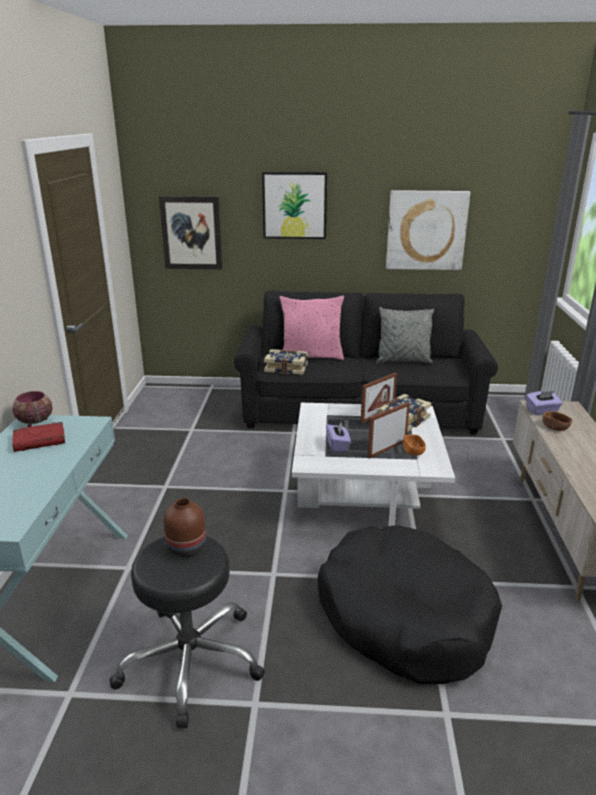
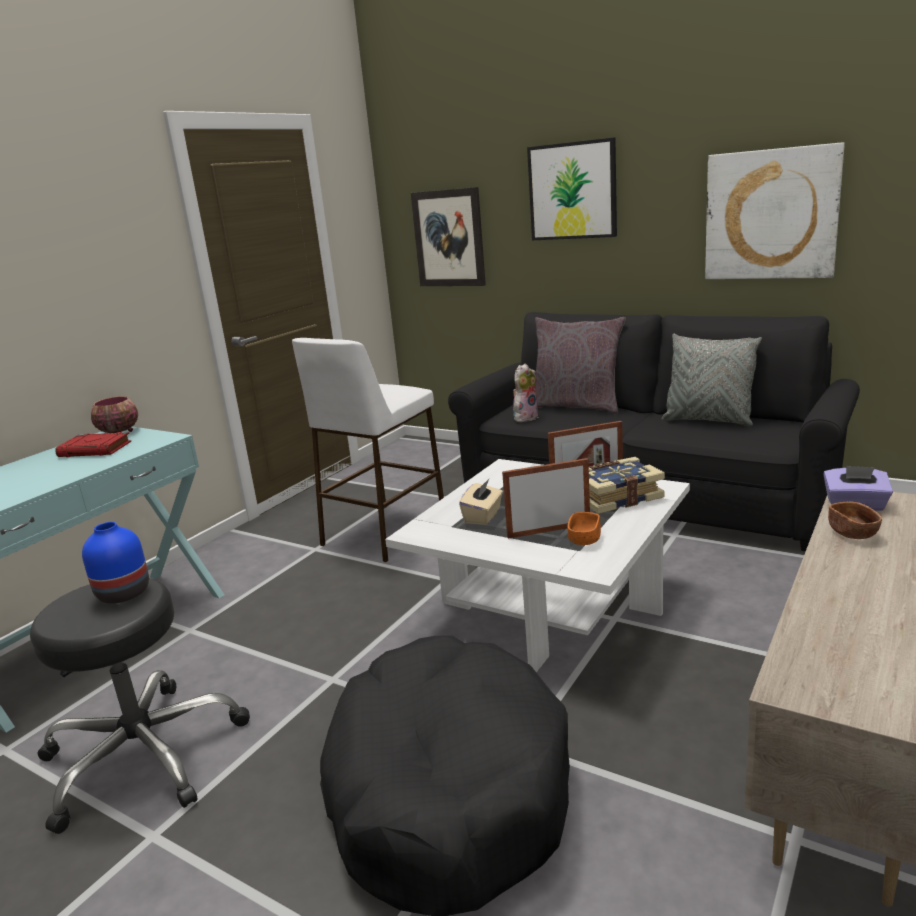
camera: 30 degrees right, 5 degrees down
brown vase [164,498,206,557] -> blue vase [82,522,149,604]
book [264,349,308,375] -> plush toy [513,364,538,422]
pink pillow [280,296,344,360] -> grey pillow [535,317,626,413]
purple tissue box [326,422,351,452] -> beige tissue box [459,479,503,525]
none -> white stool [292,338,444,562]

